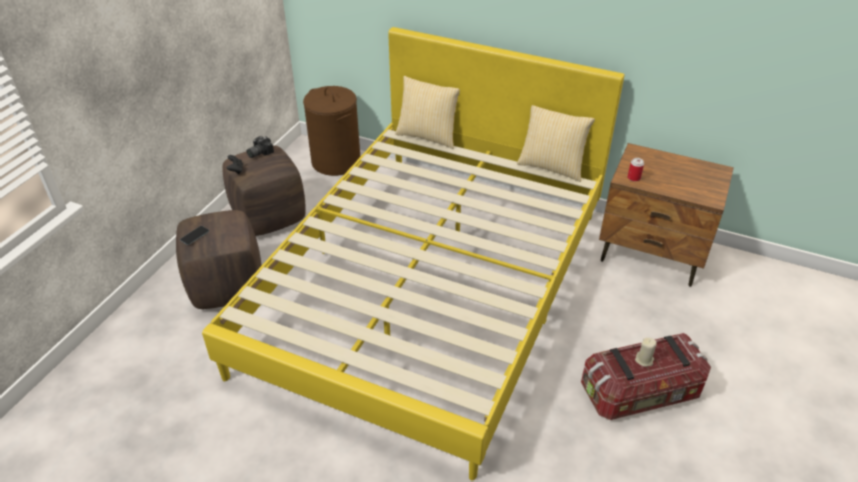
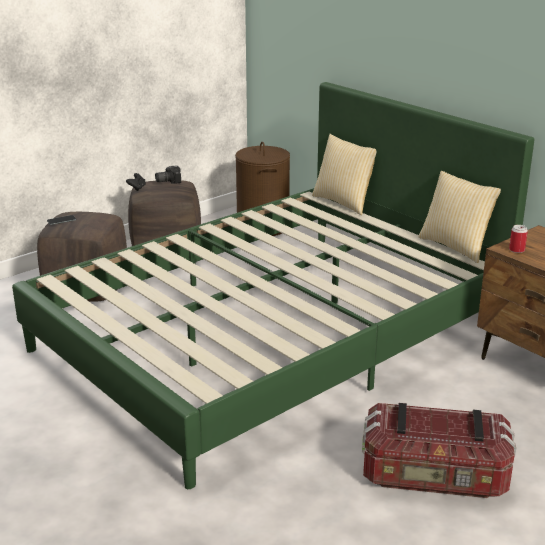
camera: 25 degrees right, 15 degrees down
yellow bed [202,27,625,481] -> green bed [12,82,534,489]
beige candle [635,338,657,367] -> none

